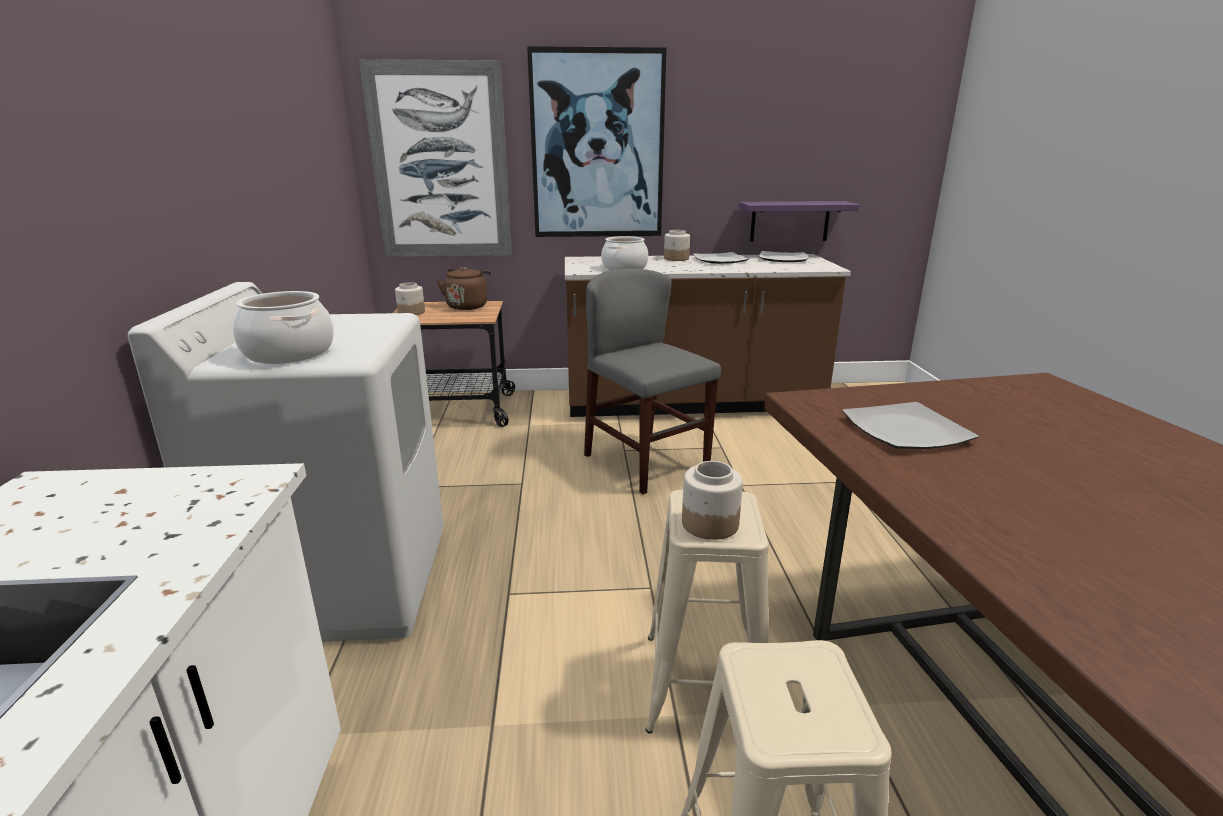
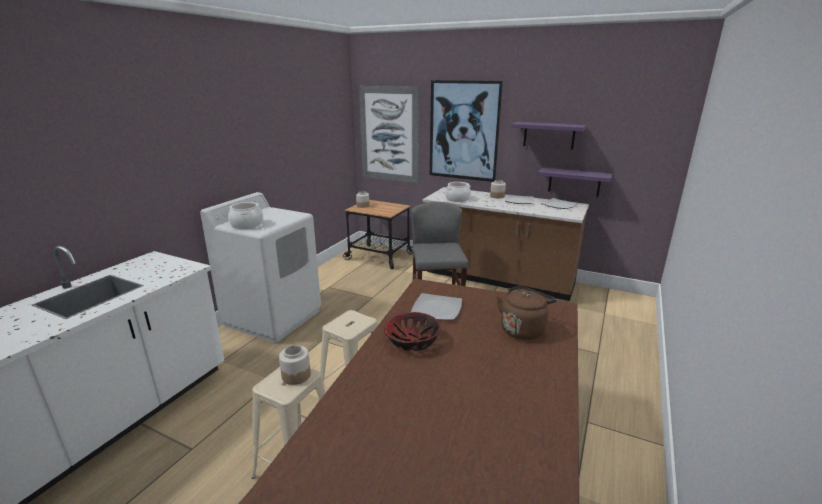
camera: 30 degrees right, 0 degrees up
brown kettle [437,267,491,310] -> brown kettle moved to [497,286,557,340]
jar [682,461,743,540] -> jar moved to [279,345,311,385]
none -> bowl [384,312,441,351]
none -> purple shelf [511,122,586,150]

